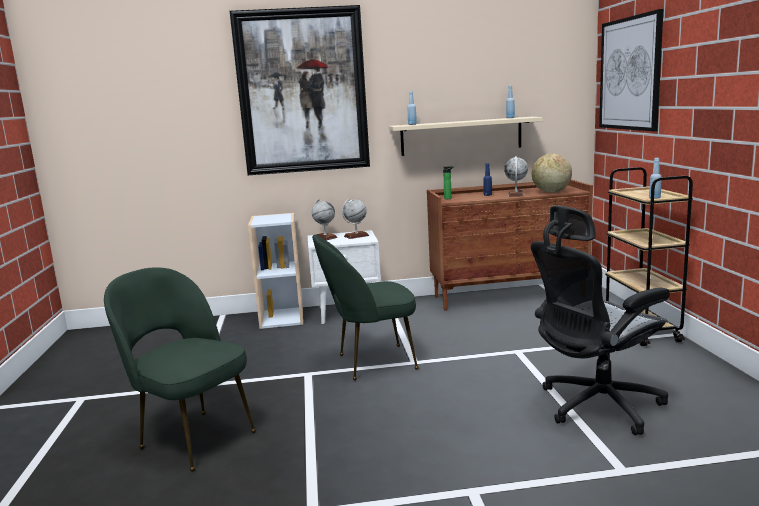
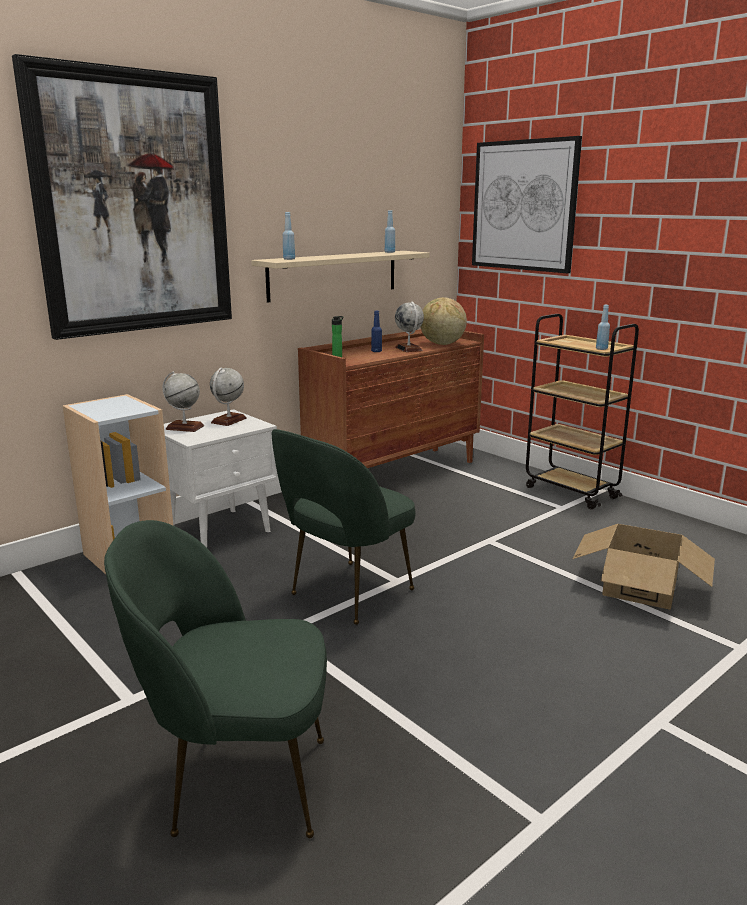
camera: 35 degrees left, 5 degrees up
office chair [531,206,670,435] -> cardboard box [573,524,715,610]

